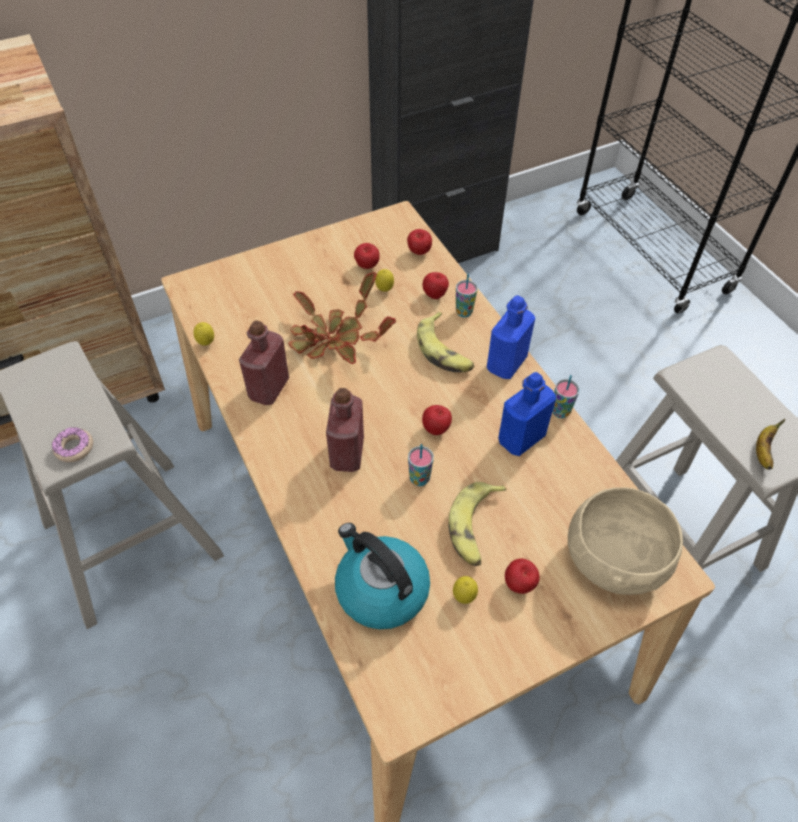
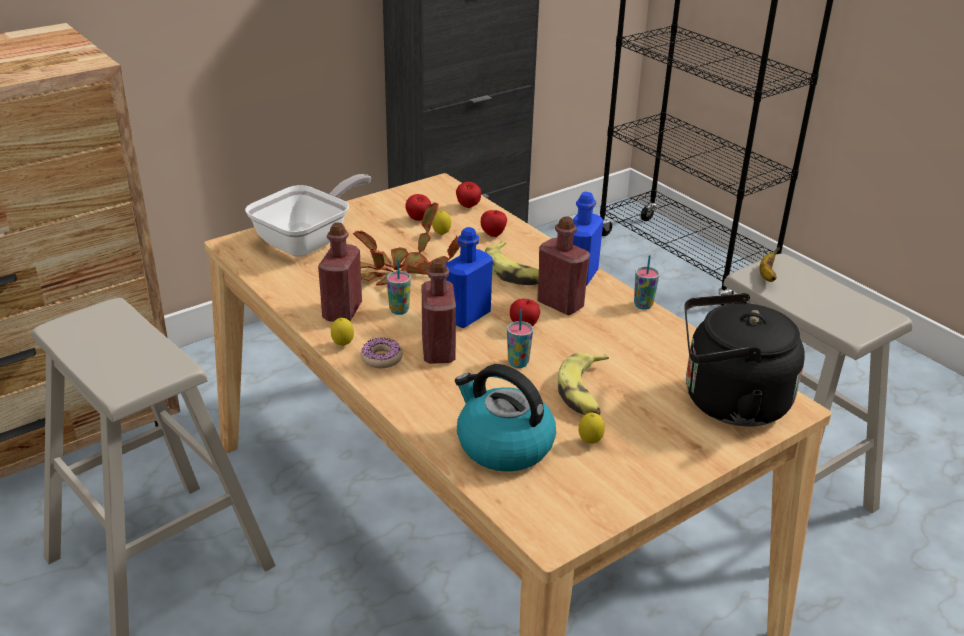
camera: 10 degrees left, 20 degrees down
donut [52,427,93,462] -> donut moved to [361,338,403,368]
lemon [194,322,214,346] -> lemon moved to [331,318,354,346]
cup [456,274,478,317] -> cup moved to [387,259,411,315]
blue bottle [498,372,556,456] -> blue bottle moved to [445,227,493,328]
apple [505,559,540,594] -> none
beige bowl [568,487,683,595] -> black kettle [685,293,805,427]
banana [756,419,785,470] -> banana moved to [759,247,780,282]
none -> frying pan [245,174,371,257]
none -> red bottle [537,216,590,315]

